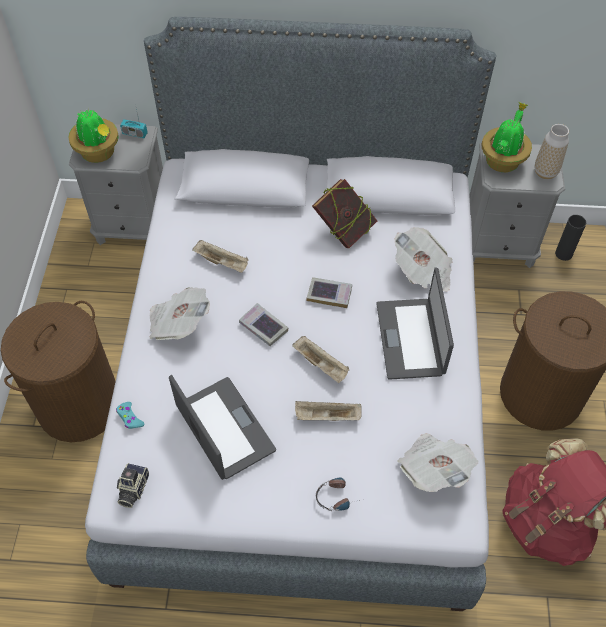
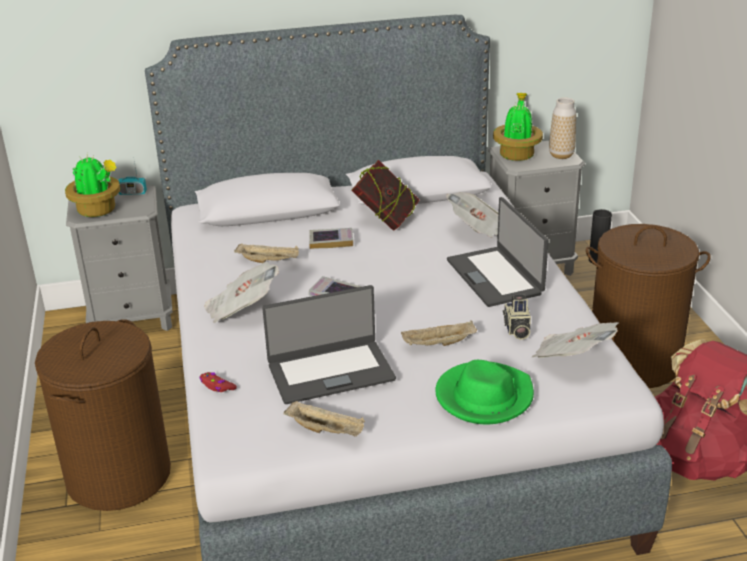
camera: 15 degrees left, 25 degrees down
turquoise game controller [116,402,144,429] -> red game controller [199,372,237,392]
camera [117,463,149,508] -> camera moved to [503,295,531,340]
laptop [169,375,276,480] -> laptop turned 120 degrees clockwise [262,285,396,404]
beige tray [292,336,349,383] -> beige tray moved to [284,401,365,437]
book [307,277,352,308] -> book moved to [309,228,353,249]
headphones [316,477,360,511] -> green hat [435,360,534,424]

